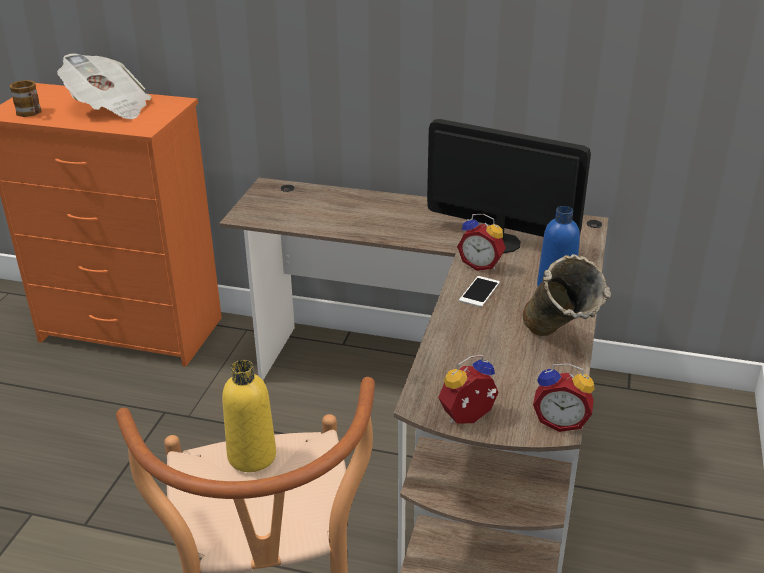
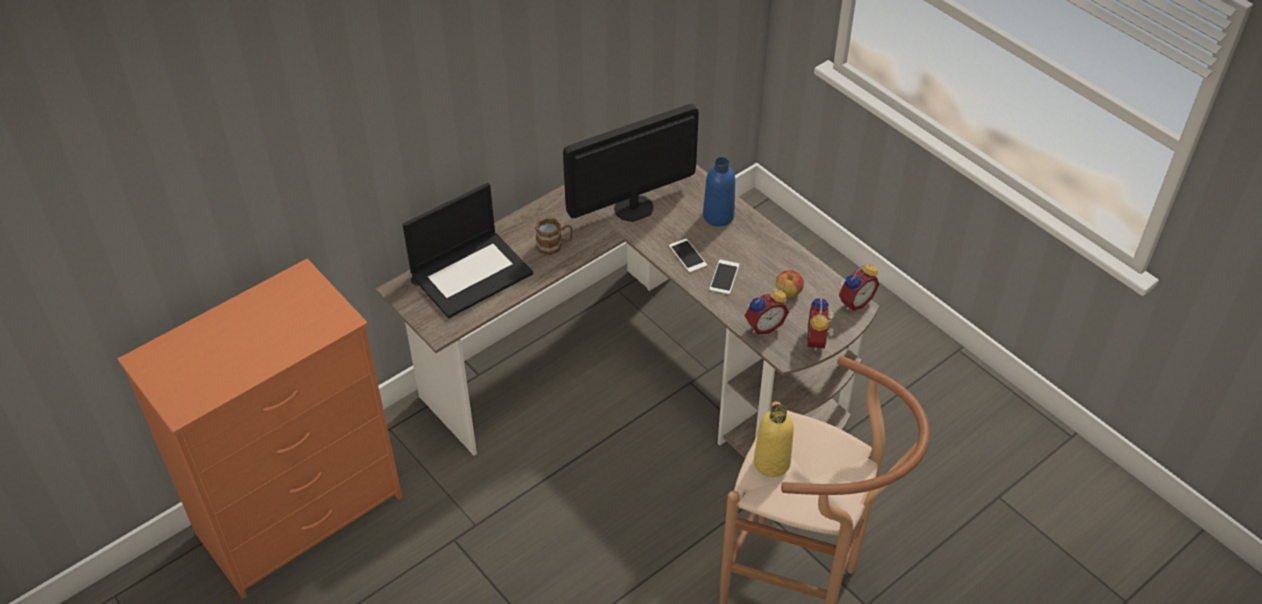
camera: 55 degrees left, 15 degrees up
mug [10,80,41,117] -> mug moved to [535,217,573,255]
newspaper [57,53,151,119] -> none
alarm clock [457,214,506,271] -> alarm clock moved to [745,288,789,335]
beige vase [523,254,611,336] -> none
none -> laptop [402,183,533,318]
none -> phone [709,260,740,294]
none -> apple [776,270,804,297]

